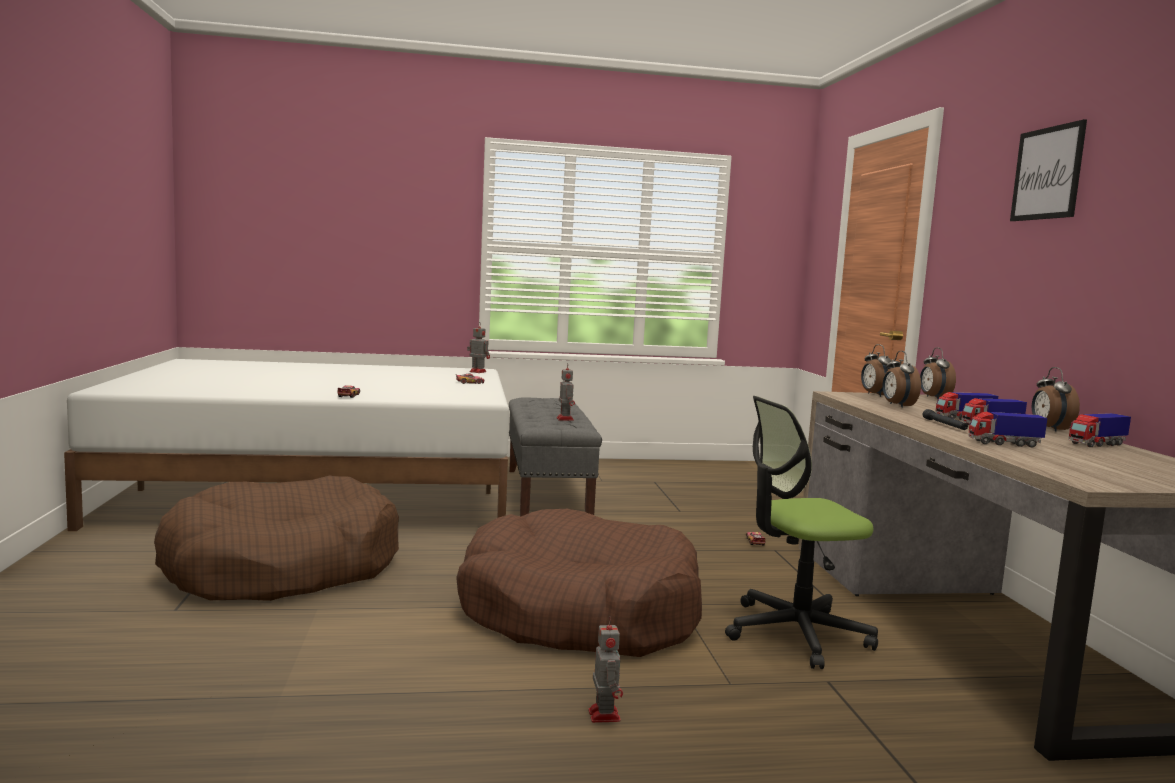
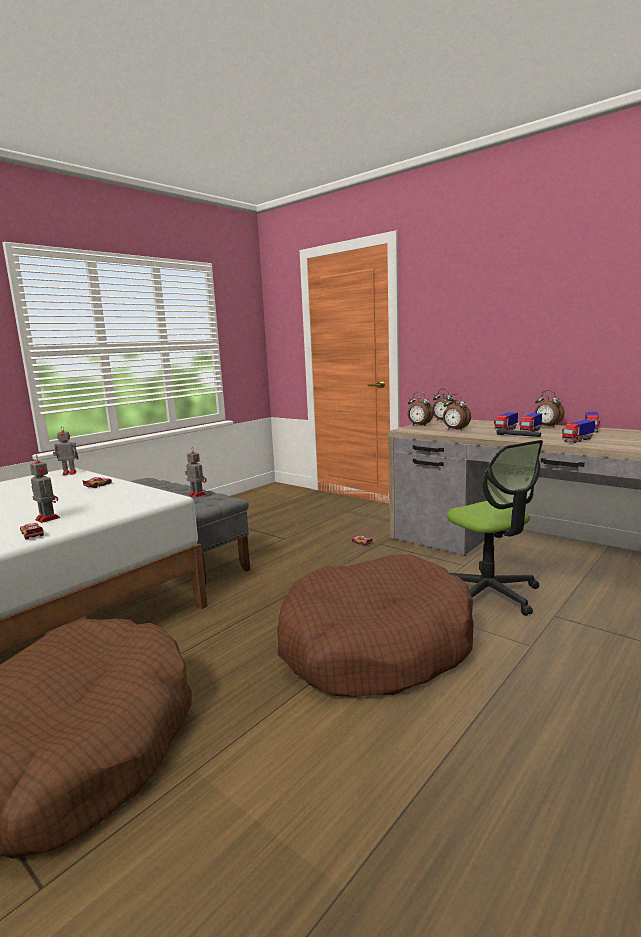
camera: 40 degrees left, 5 degrees up
toy robot [588,616,623,723] -> toy robot moved to [30,455,60,523]
office chair [725,396,878,669] -> office chair turned 60 degrees counterclockwise [447,440,543,616]
picture [1010,119,1087,221] -> none

